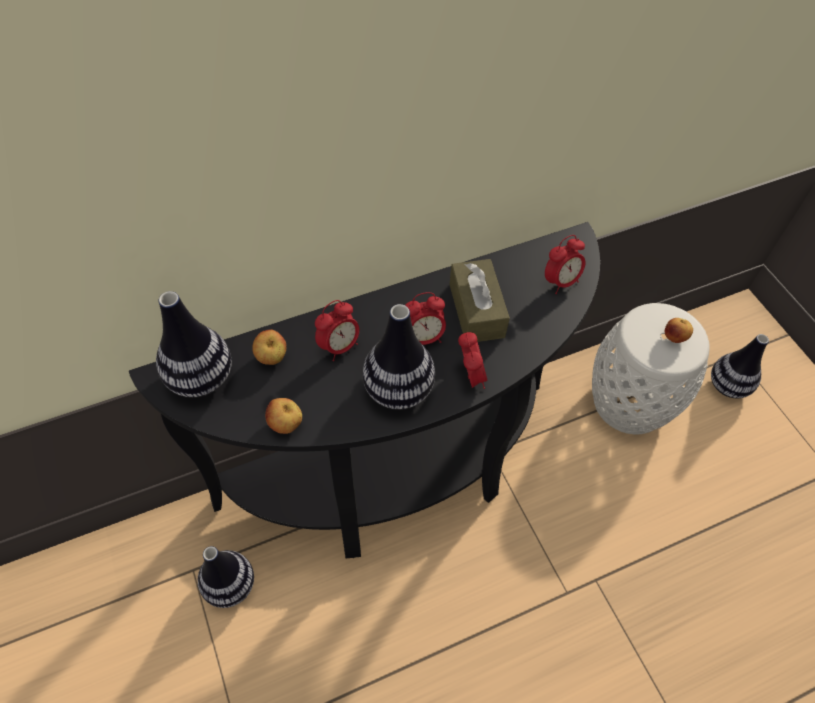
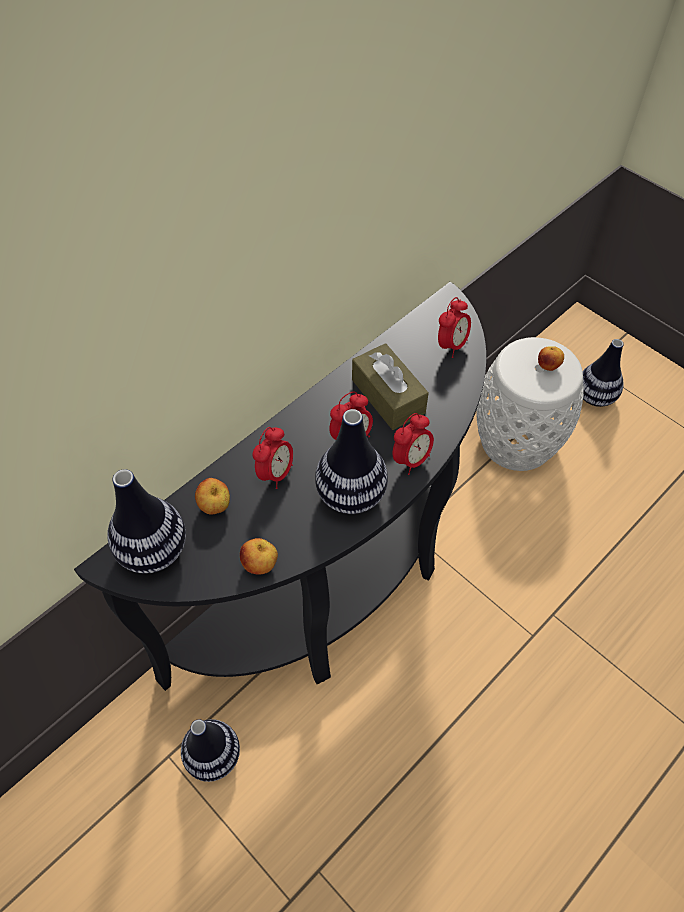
camera: 20 degrees left, 0 degrees up
alarm clock [458,332,488,389] -> alarm clock turned 75 degrees clockwise [393,413,434,475]

